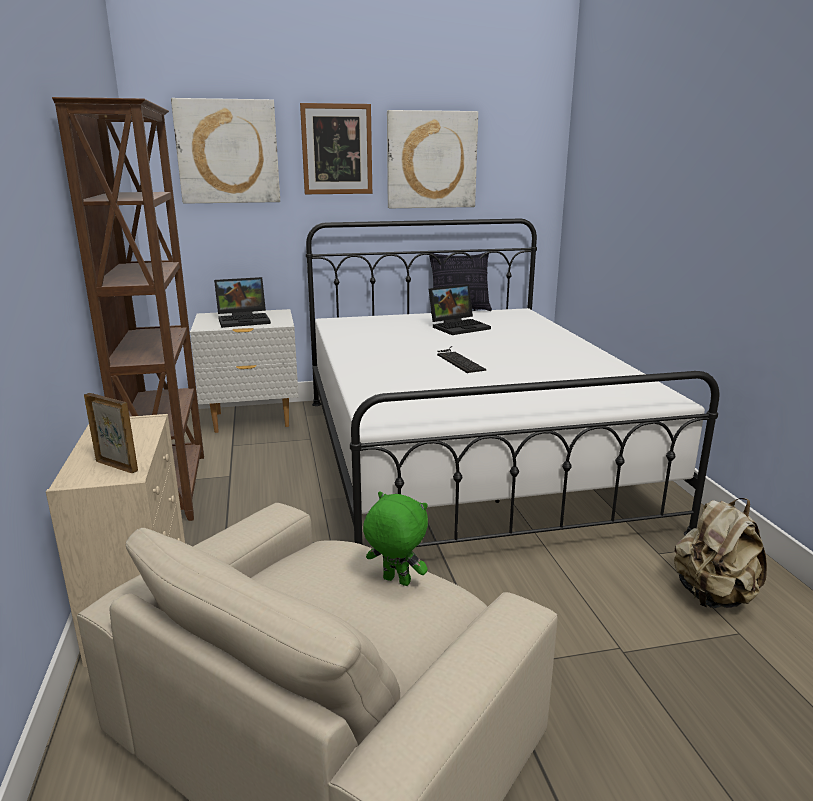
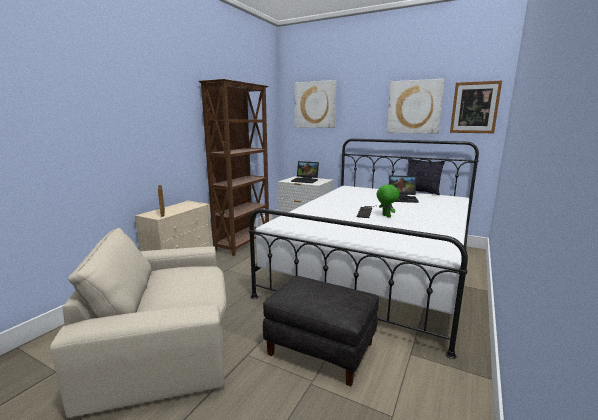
camera: 40 degrees right, 5 degrees down
picture [300,103,372,194] -> picture moved to [450,81,502,133]
green plush toy [363,492,428,586] -> green plush toy moved to [376,185,399,218]
beige backpack [674,498,767,608] -> none
none -> black ottoman [263,276,379,386]

